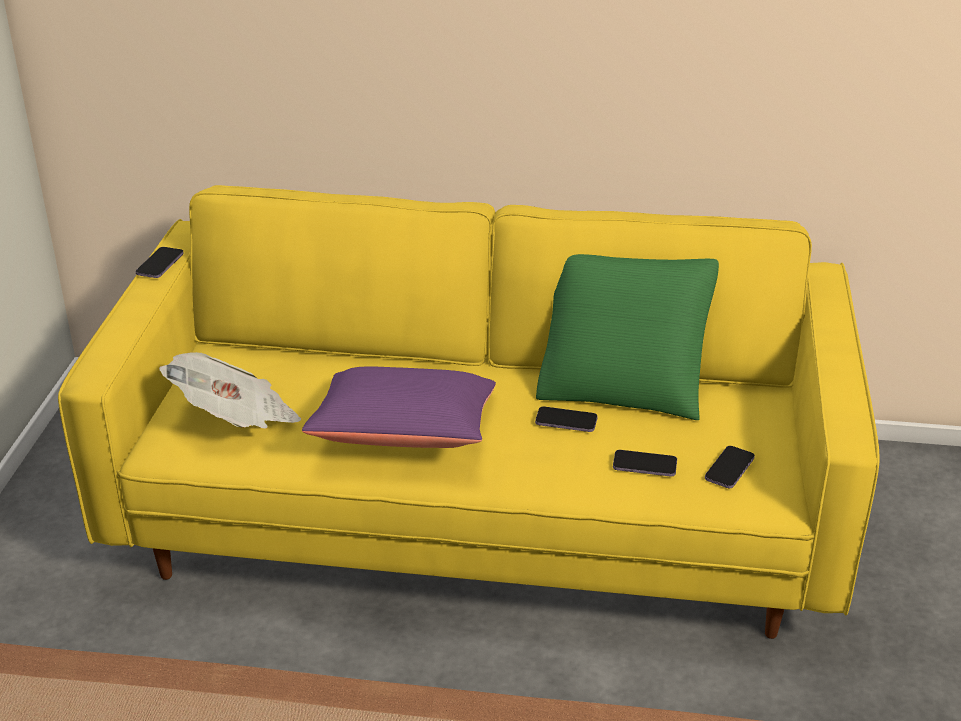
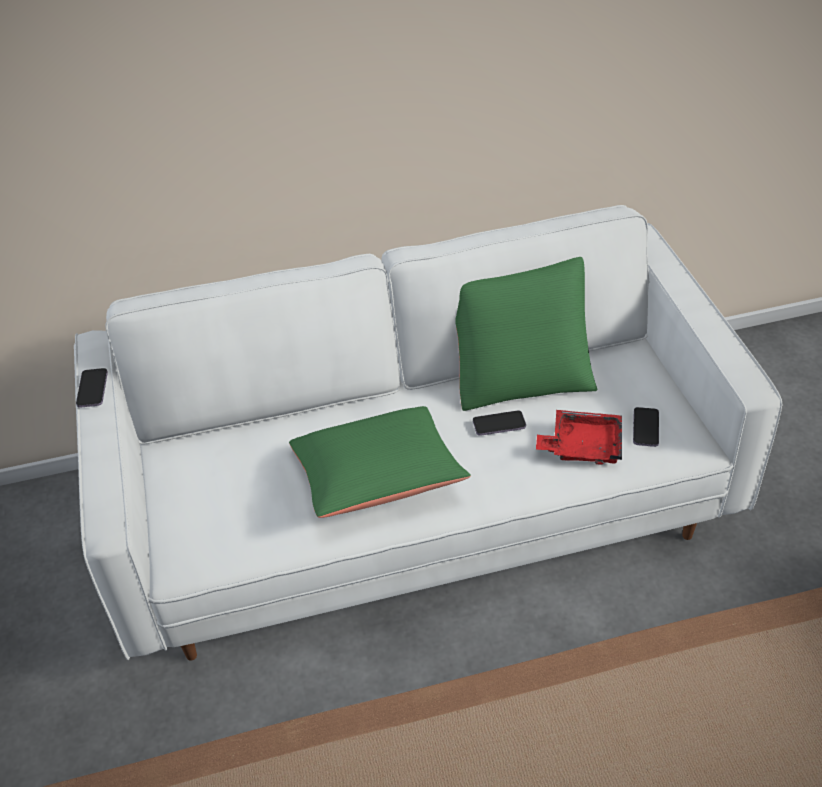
camera: 20 degrees left, 10 degrees up
yellow sofa [58,185,880,639] -> white sofa [74,205,782,661]
newspaper [159,352,301,429] -> none
purple pillow [302,366,496,448] -> green pillow [289,406,471,518]
phone [613,450,677,477] -> red tray [536,410,622,464]

